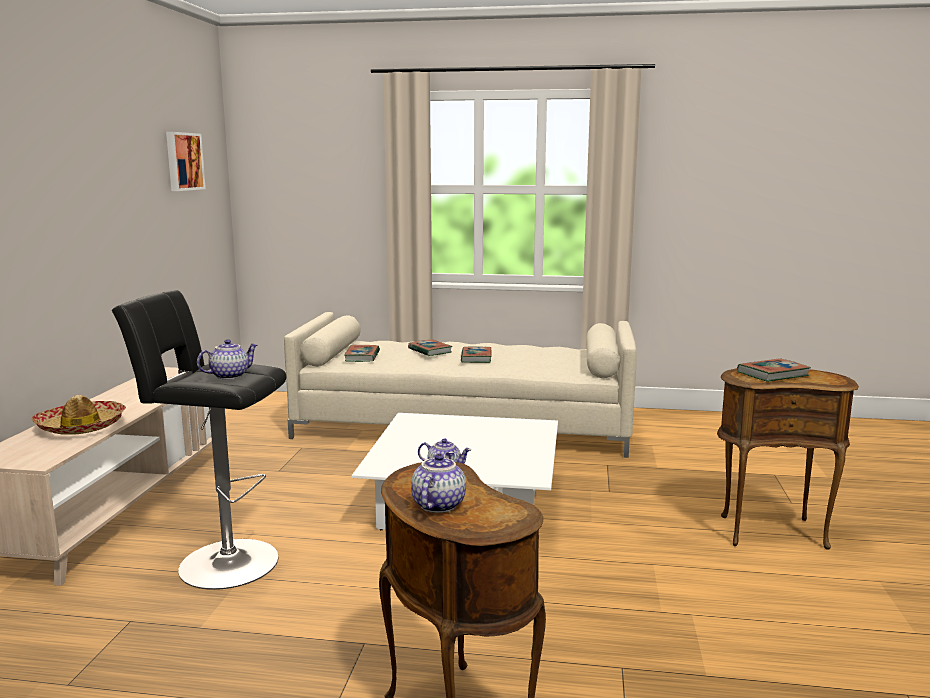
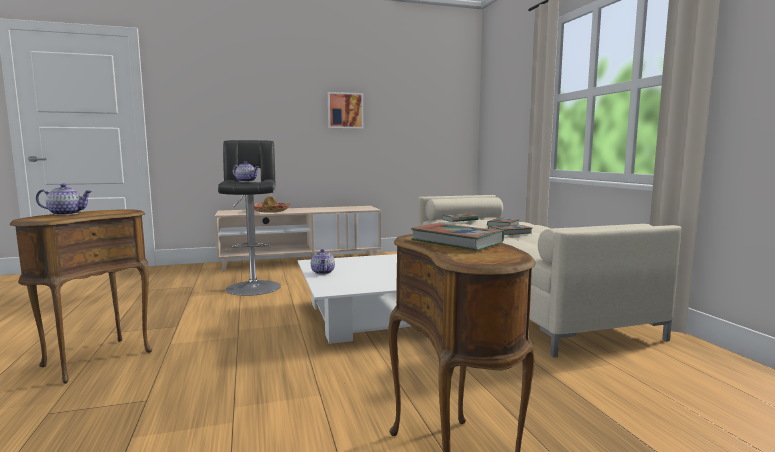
camera: 65 degrees right, 5 degrees down
picture [166,132,206,191] -> picture moved to [328,92,363,129]

